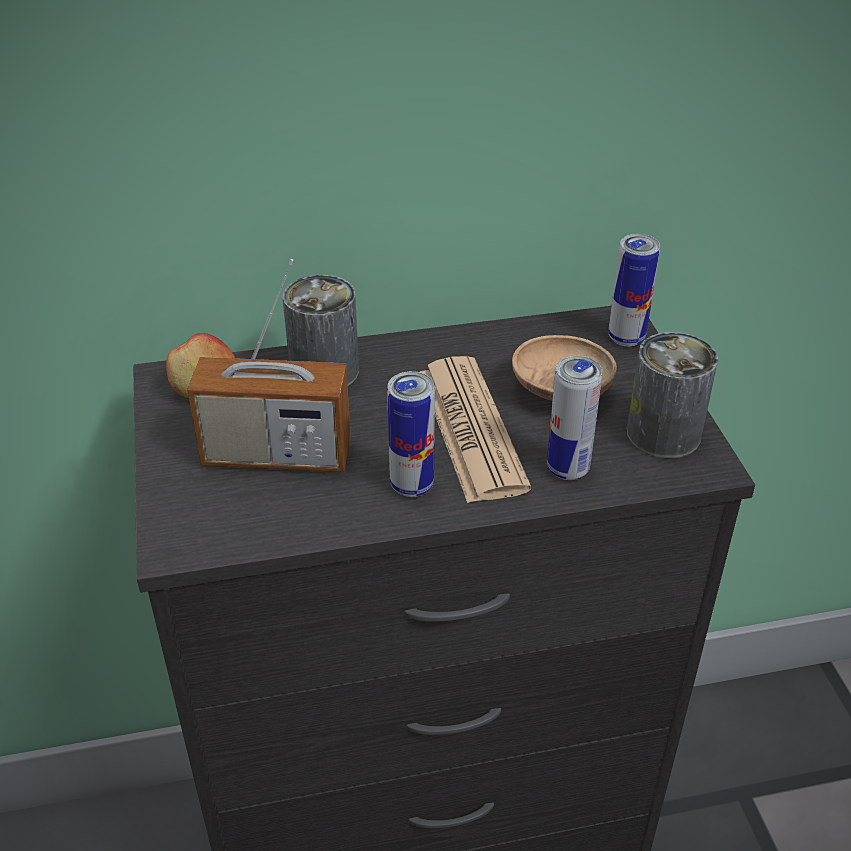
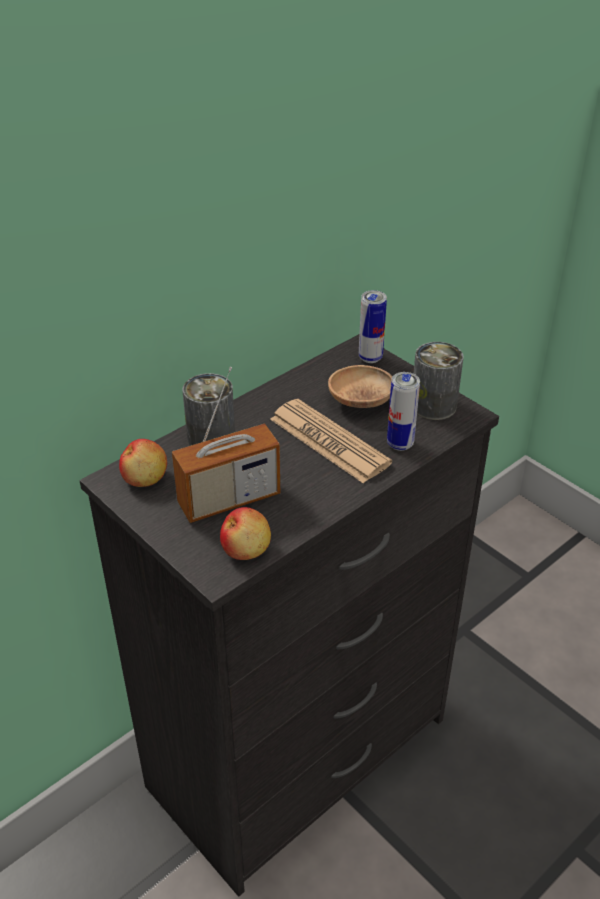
camera: 30 degrees left, 0 degrees up
can [387,371,435,497] -> none
none -> apple [220,507,271,560]

